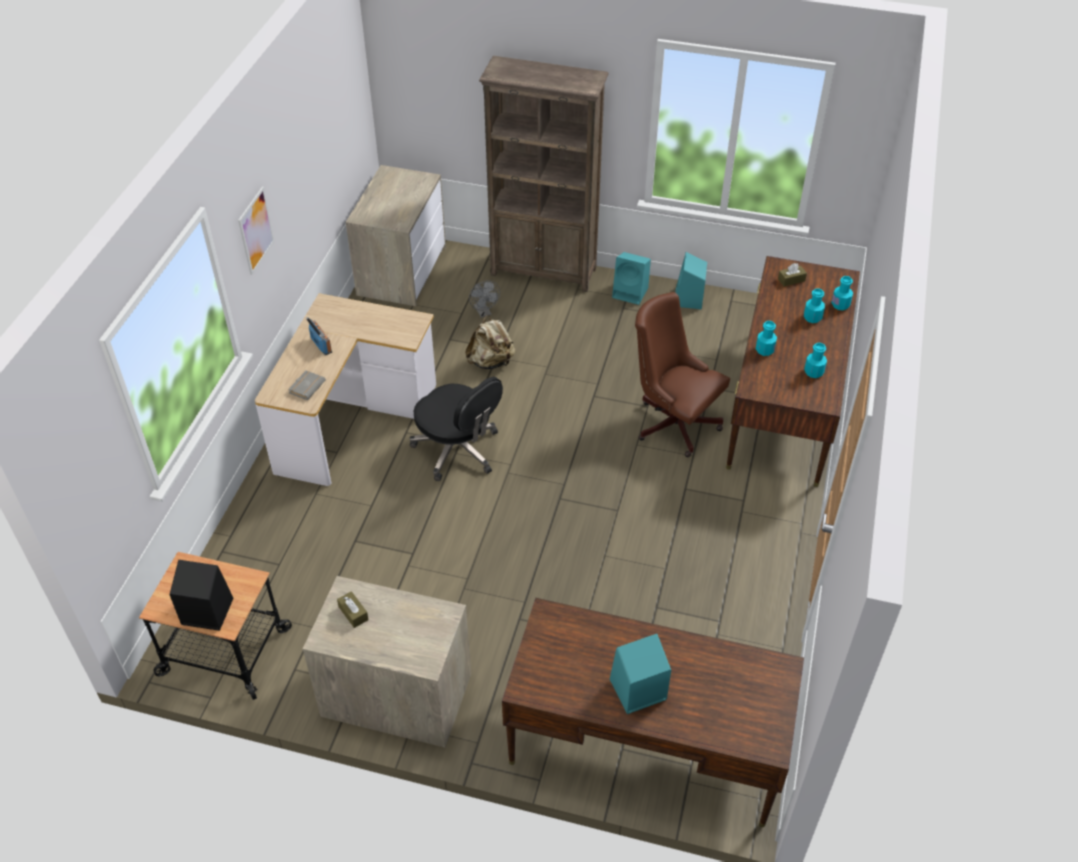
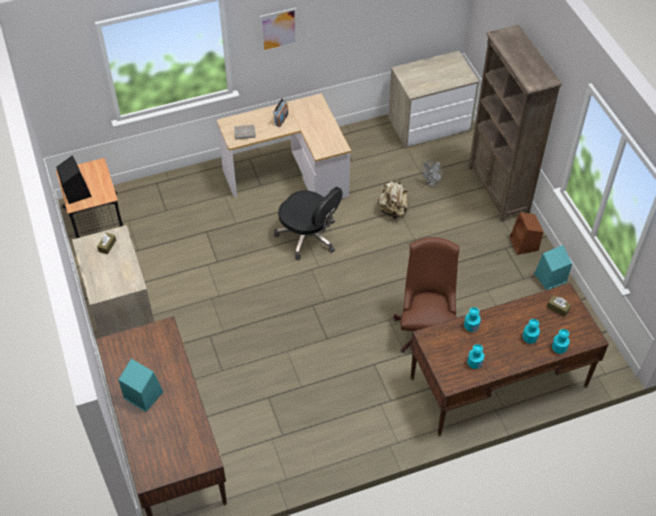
camera: 55 degrees right, 5 degrees up
black office chair [409,377,503,481] -> black office chair turned 60 degrees counterclockwise [274,187,343,260]
turquoise speaker [612,252,651,305] -> brown speaker [510,212,543,255]

